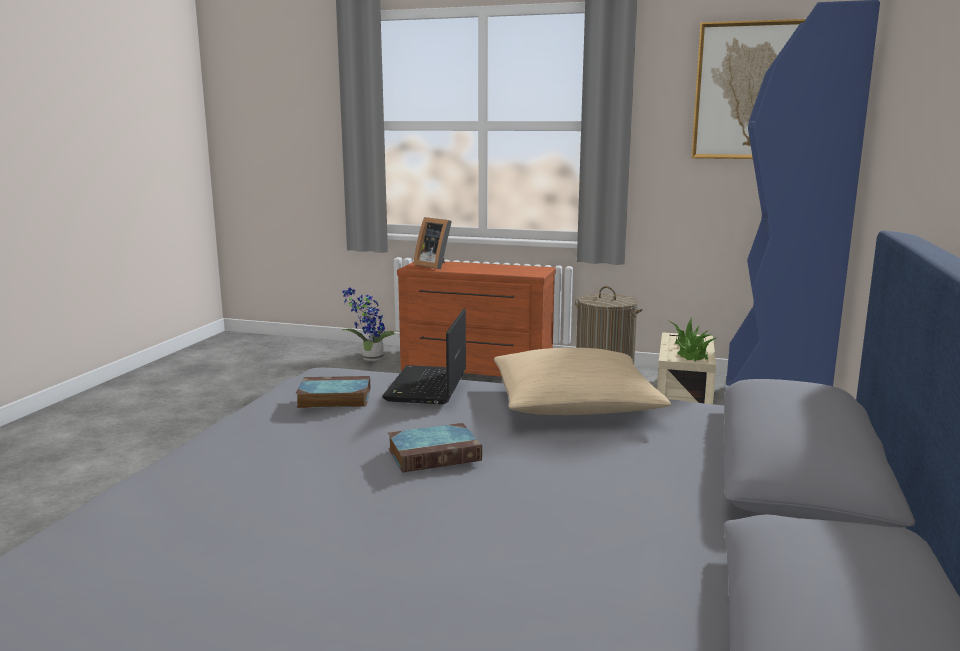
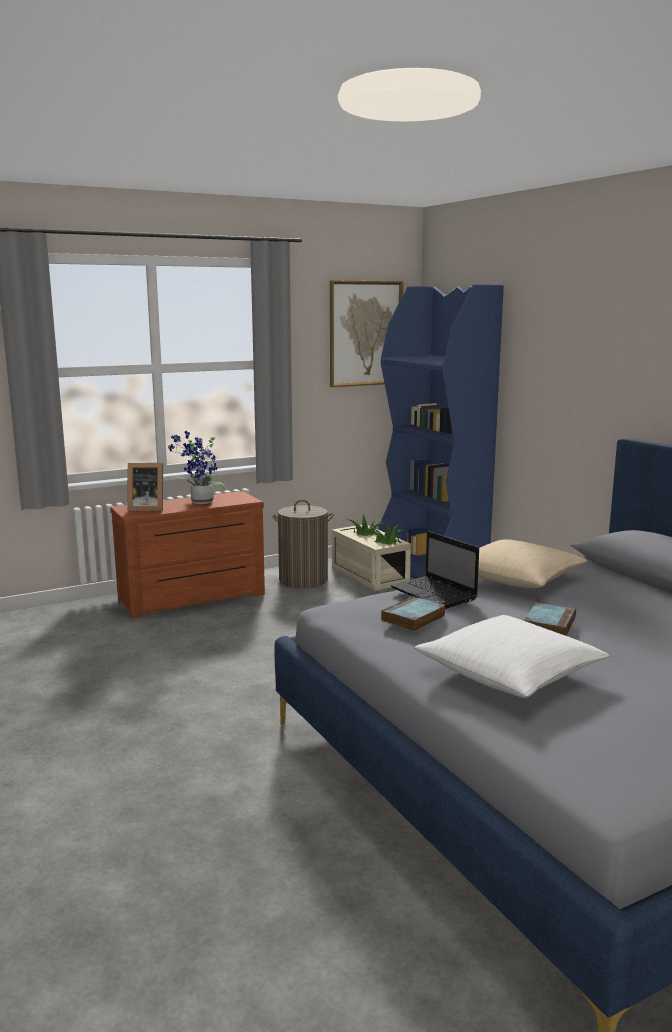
camera: 45 degrees left, 0 degrees up
potted plant [342,287,396,361] -> potted plant moved to [167,431,226,504]
none -> white pillow [415,615,609,698]

